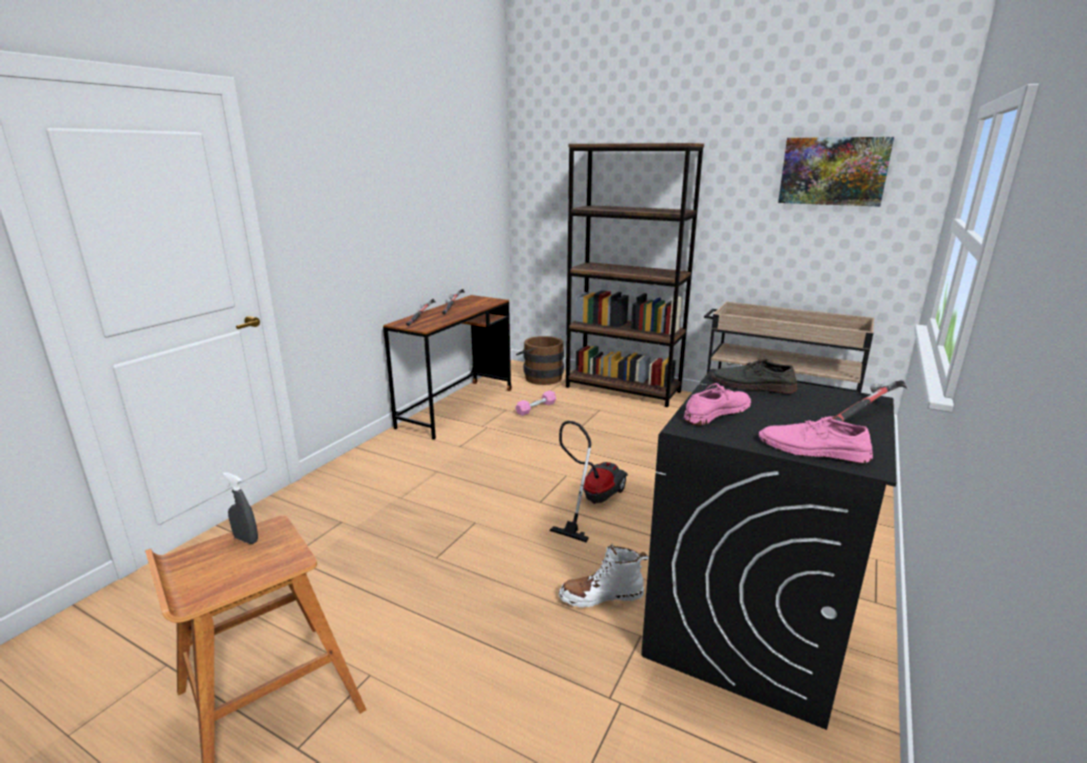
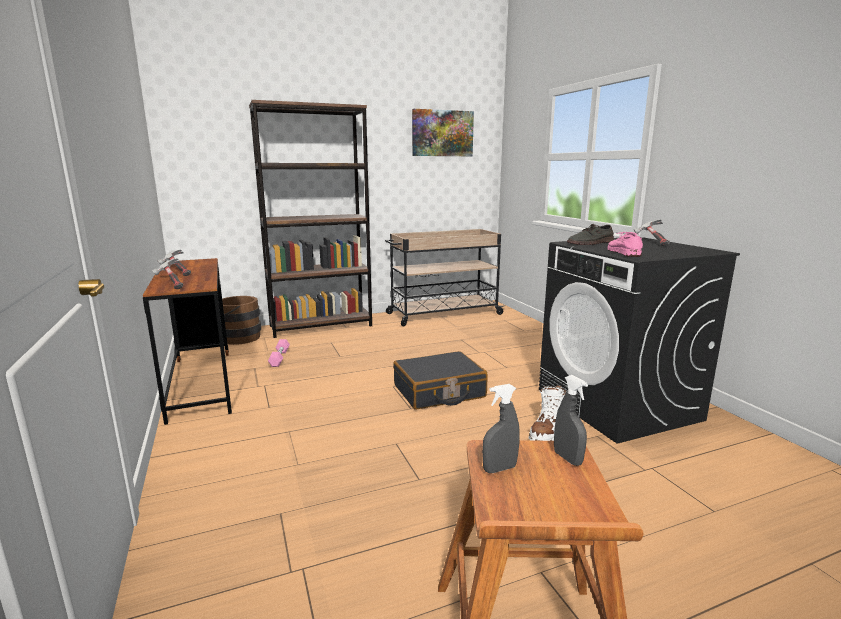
camera: 50 degrees left, 5 degrees down
vacuum cleaner [549,421,628,542] -> black suitcase [393,351,488,410]
pink shoe [758,416,873,463] -> none
none -> grey spray bottle [554,375,588,466]

